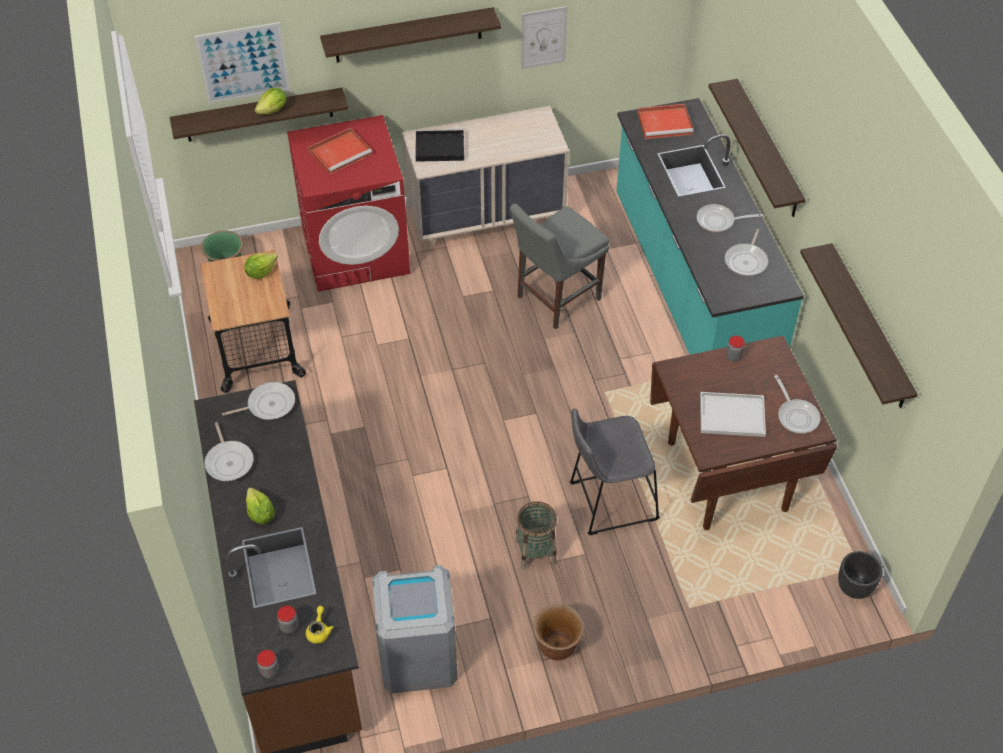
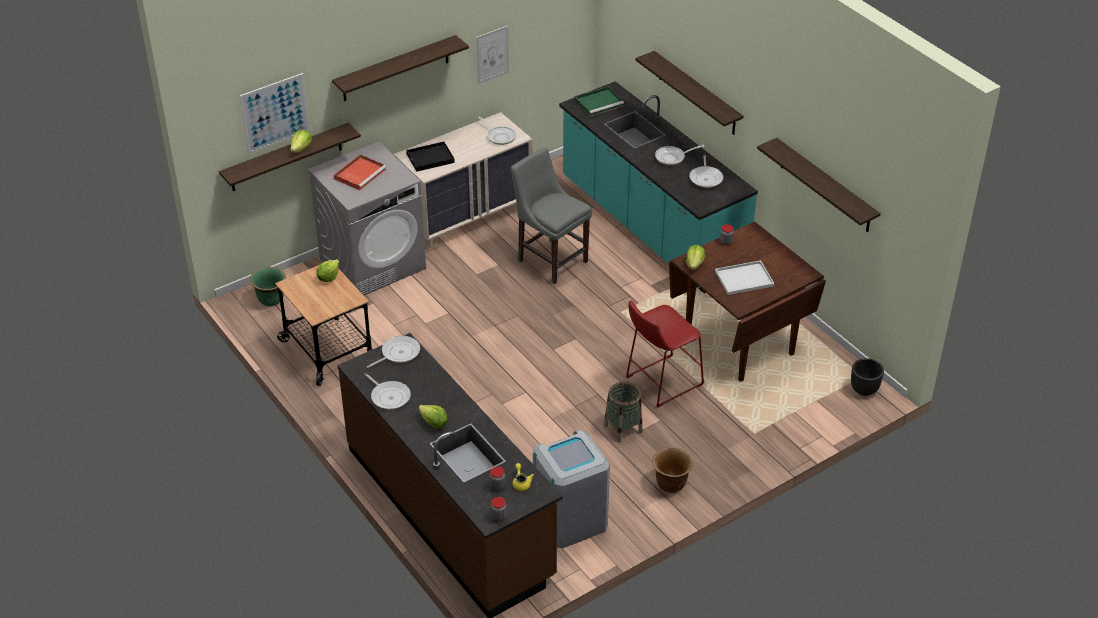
camera: 20 degrees left, 10 degrees down
red washing machine [287,115,410,292] -> grey washing machine [308,142,426,295]
grey chair [510,203,609,329] -> grey chair turned 105 degrees clockwise [511,147,592,284]
grey stool [570,408,660,535] -> red stool [626,300,704,407]
red tray [638,104,693,139] -> green tray [575,86,624,116]
frying pan [774,375,820,434] -> frying pan moved to [478,117,516,145]
none -> lettuce [686,245,706,270]

